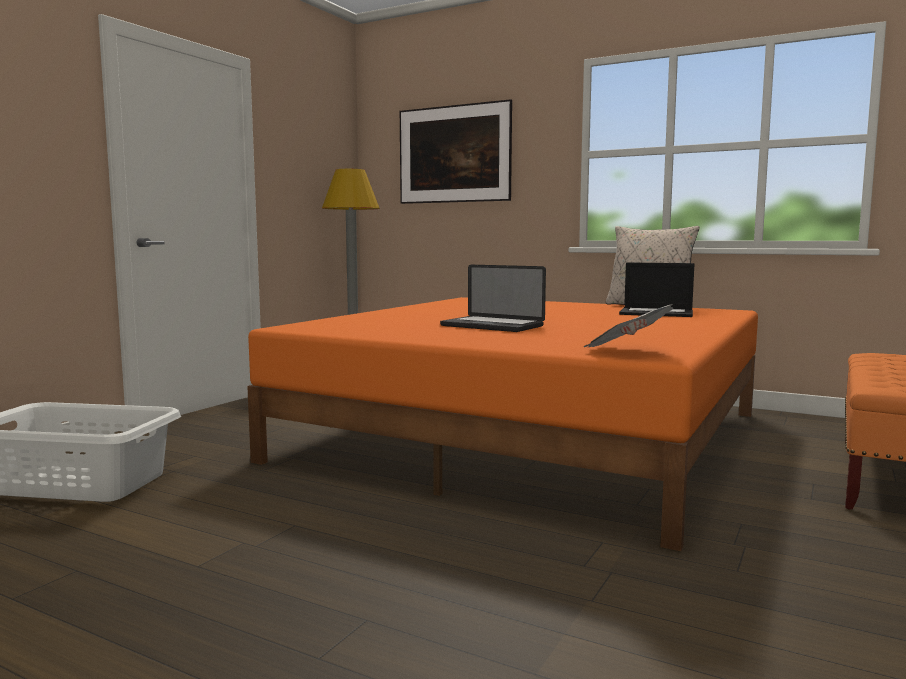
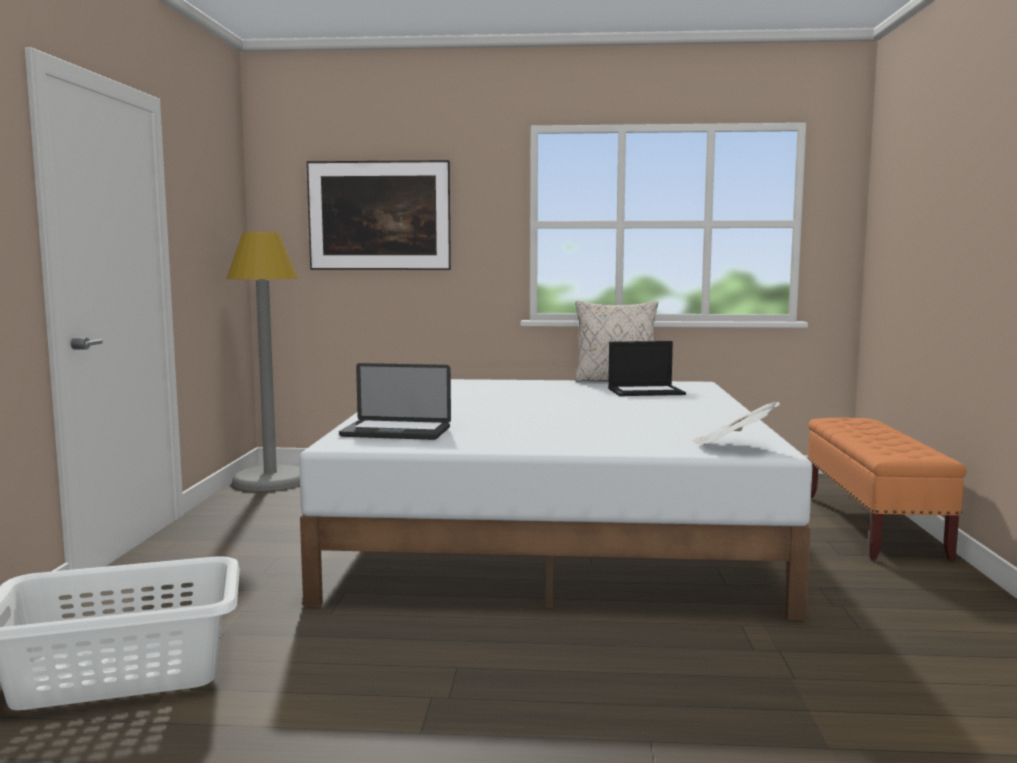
camera: 25 degrees left, 0 degrees up
orange bed [247,297,758,551] -> white bed [299,379,813,621]
laptop [440,265,546,332] -> laptop moved to [339,363,451,440]

